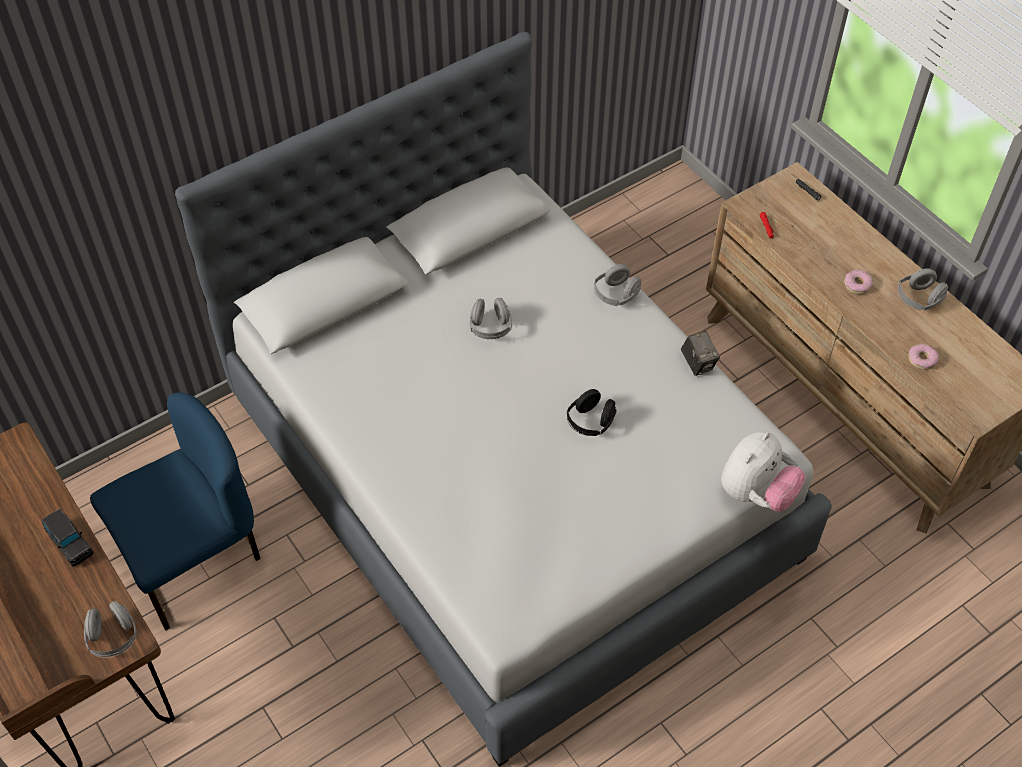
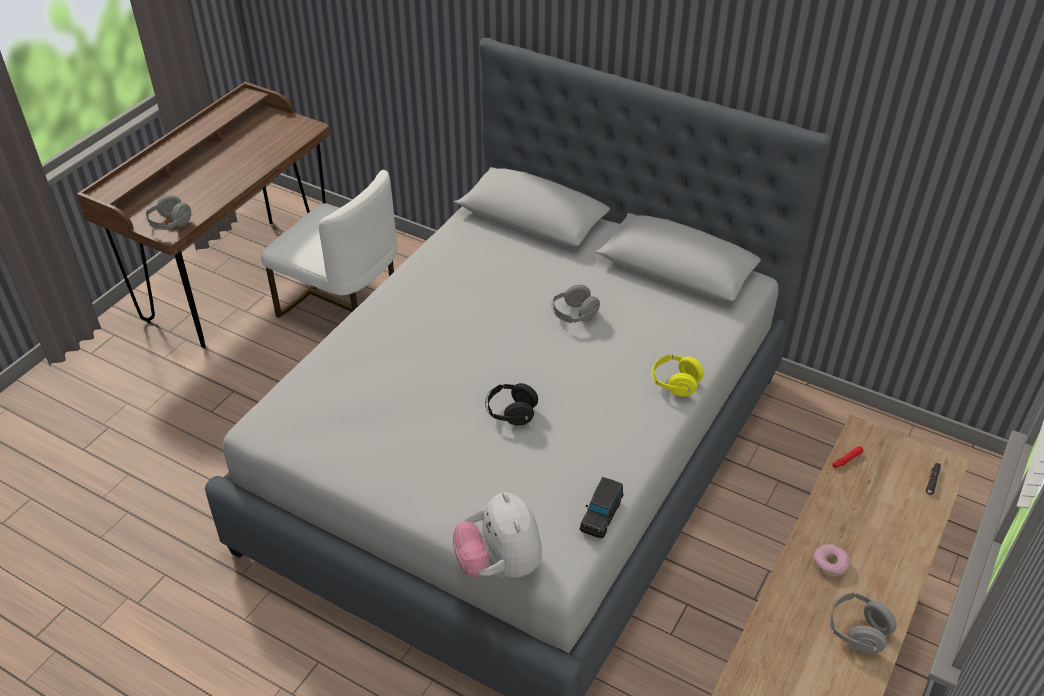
camera: 65 degrees right, 10 degrees down
black toy car [42,509,94,566] -> black toy car moved to [580,477,623,538]
blue chair [90,392,261,630] -> white chair [261,170,397,318]
grey headphones [594,264,641,306] -> yellow headphones [651,355,704,397]
camera [681,331,720,376] -> none
plush toy [721,431,805,512] -> plush toy turned 60 degrees clockwise [453,492,542,578]
donut [908,344,939,370] -> none

